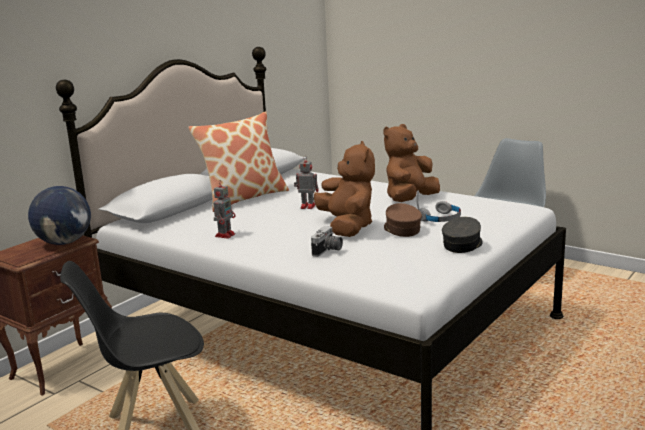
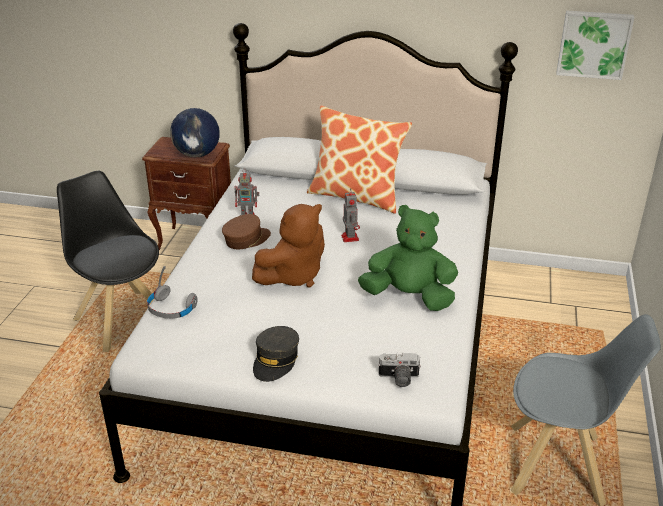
camera: 65 degrees right, 15 degrees up
camera [311,226,343,257] -> camera moved to [378,353,421,387]
brown plush toy [383,124,440,202] -> green plush toy [358,205,458,311]
brown cap [384,203,422,237] -> brown cap moved to [222,214,271,249]
grey headphones [417,191,461,222] -> grey headphones moved to [147,266,197,319]
grey cap [442,217,483,253] -> grey cap turned 105 degrees clockwise [253,326,299,382]
none -> picture [556,10,634,80]

